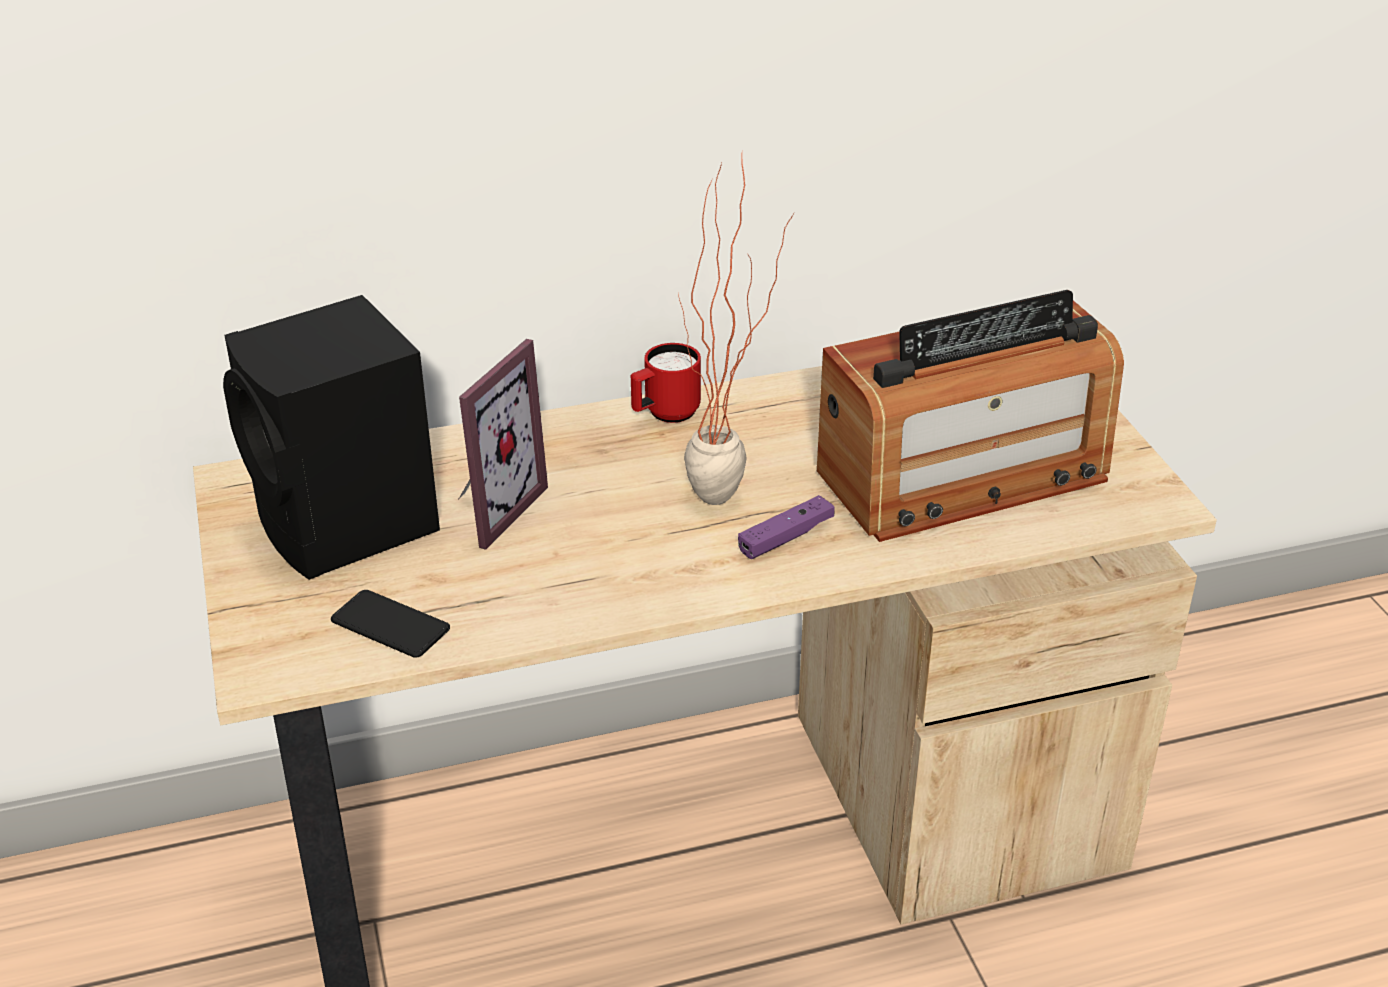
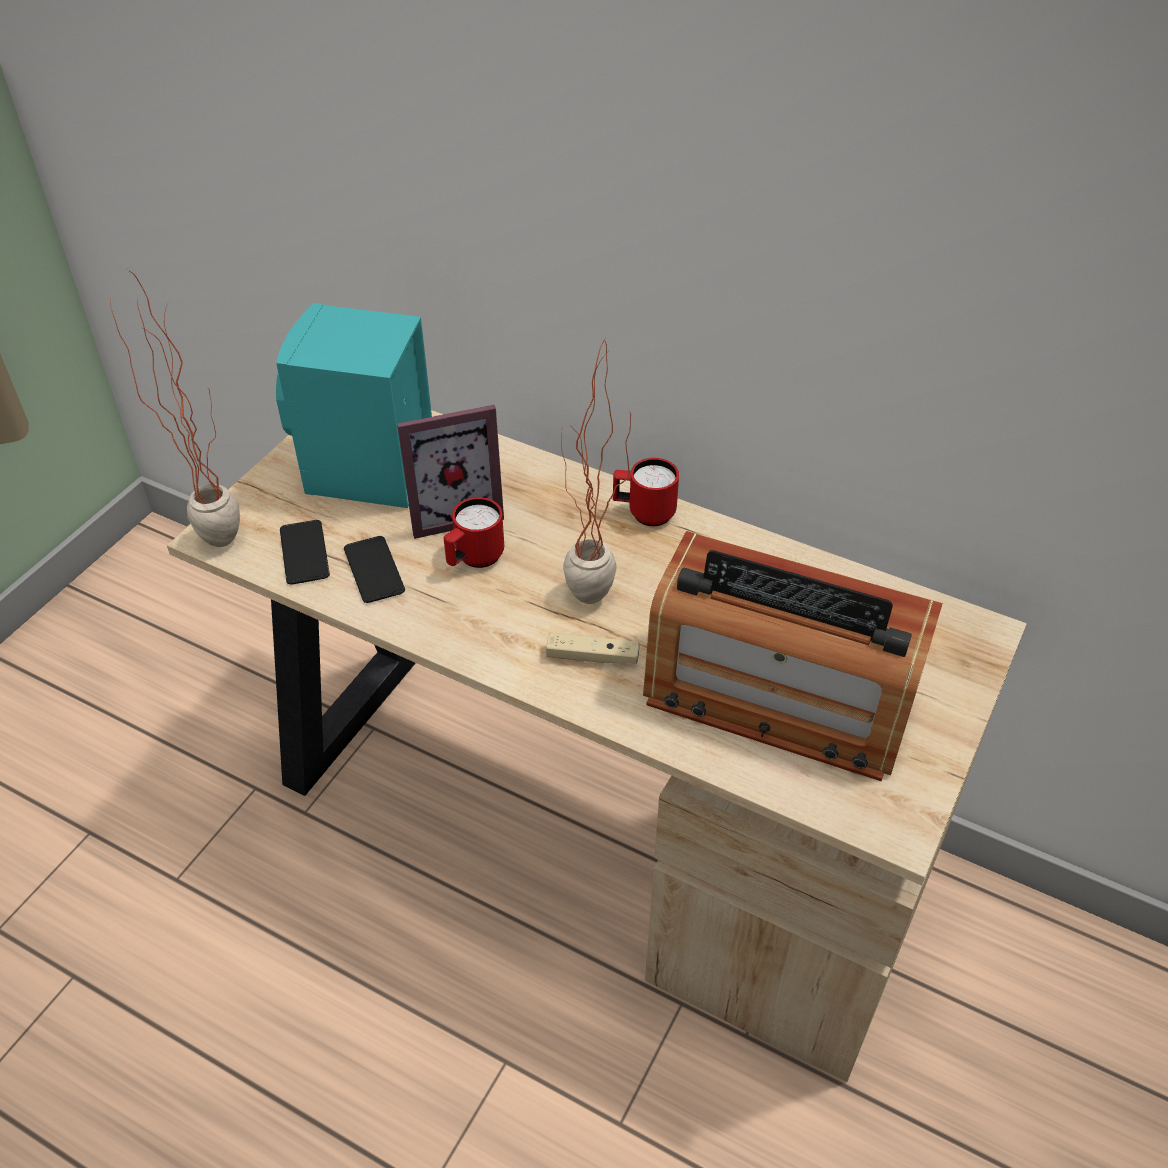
camera: 45 degrees right, 10 degrees up
black speaker [223,295,440,580] -> turquoise speaker [276,303,432,508]
purple game controller [738,495,834,559] -> beige game controller [546,633,640,664]
none -> potted plant [110,270,240,547]
none -> phone [344,536,405,603]
none -> red mug [443,497,504,568]

